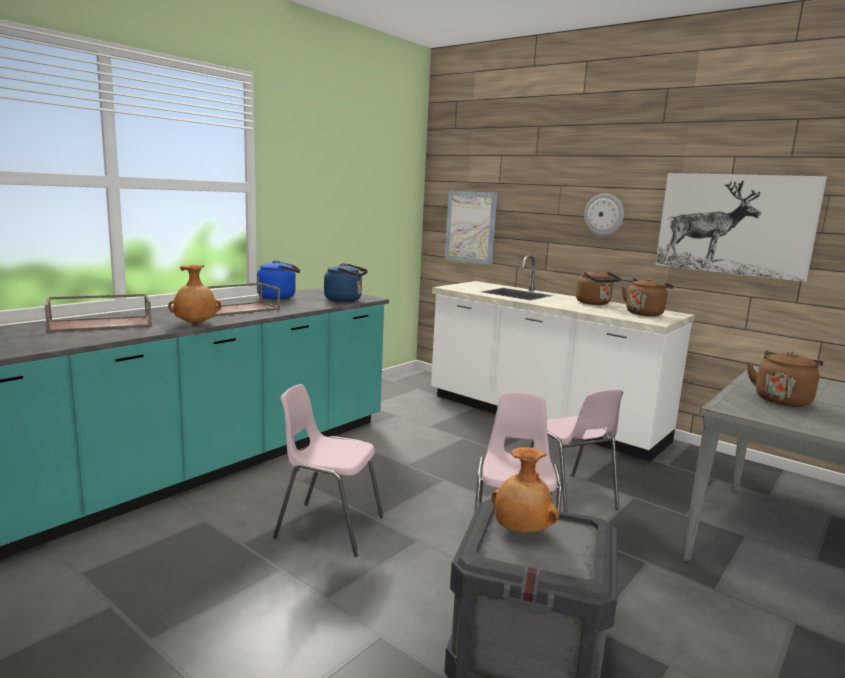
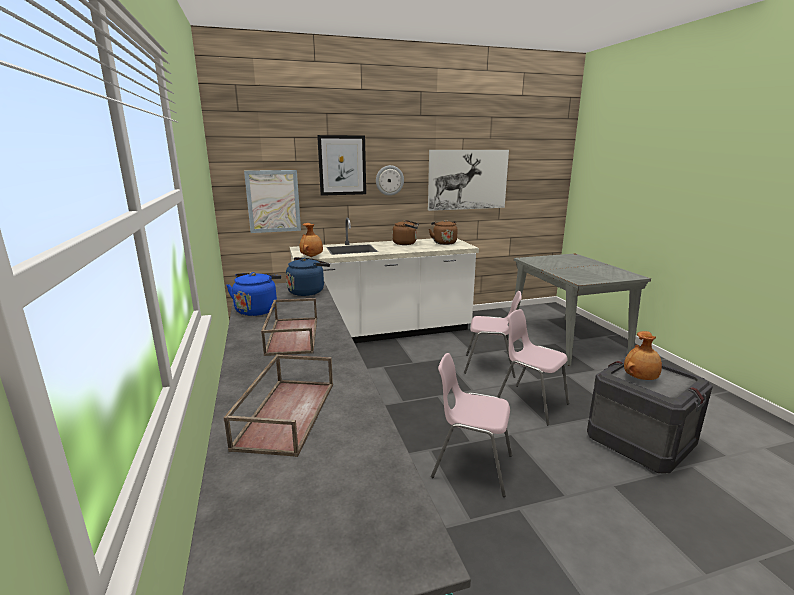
camera: 55 degrees left, 5 degrees up
brown vase [168,265,222,324] -> brown vase moved to [299,223,323,257]
pink chair [273,384,384,557] -> pink chair turned 60 degrees clockwise [431,353,512,497]
brown kettle [747,350,824,407] -> none
none -> picture [317,135,366,196]

